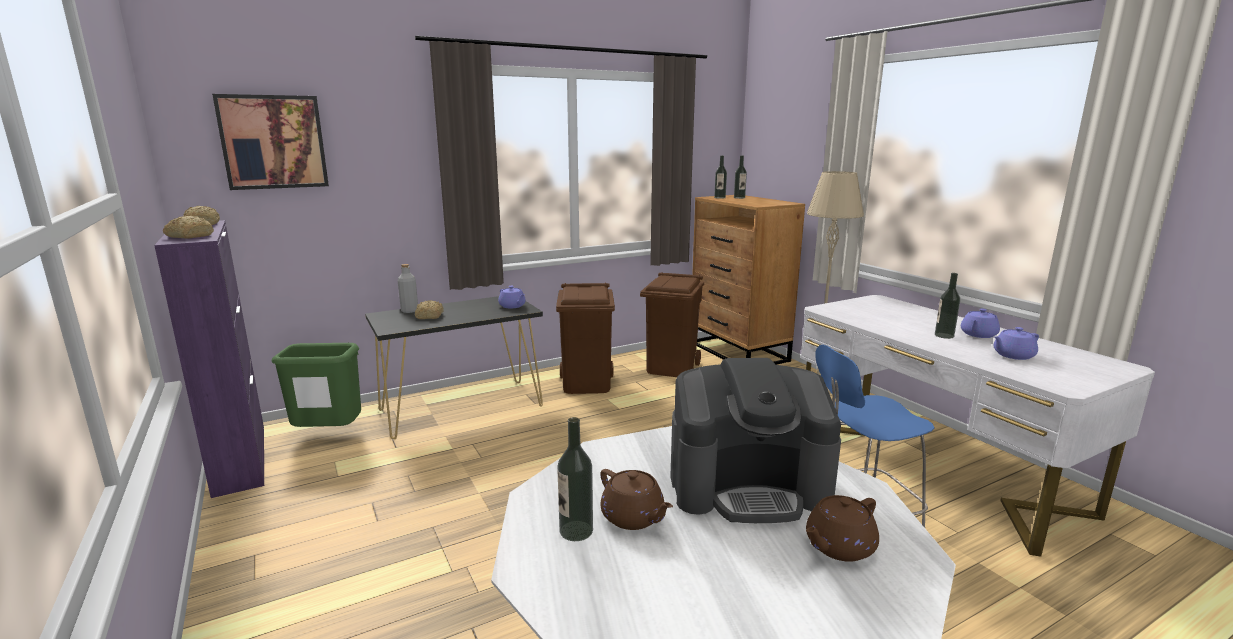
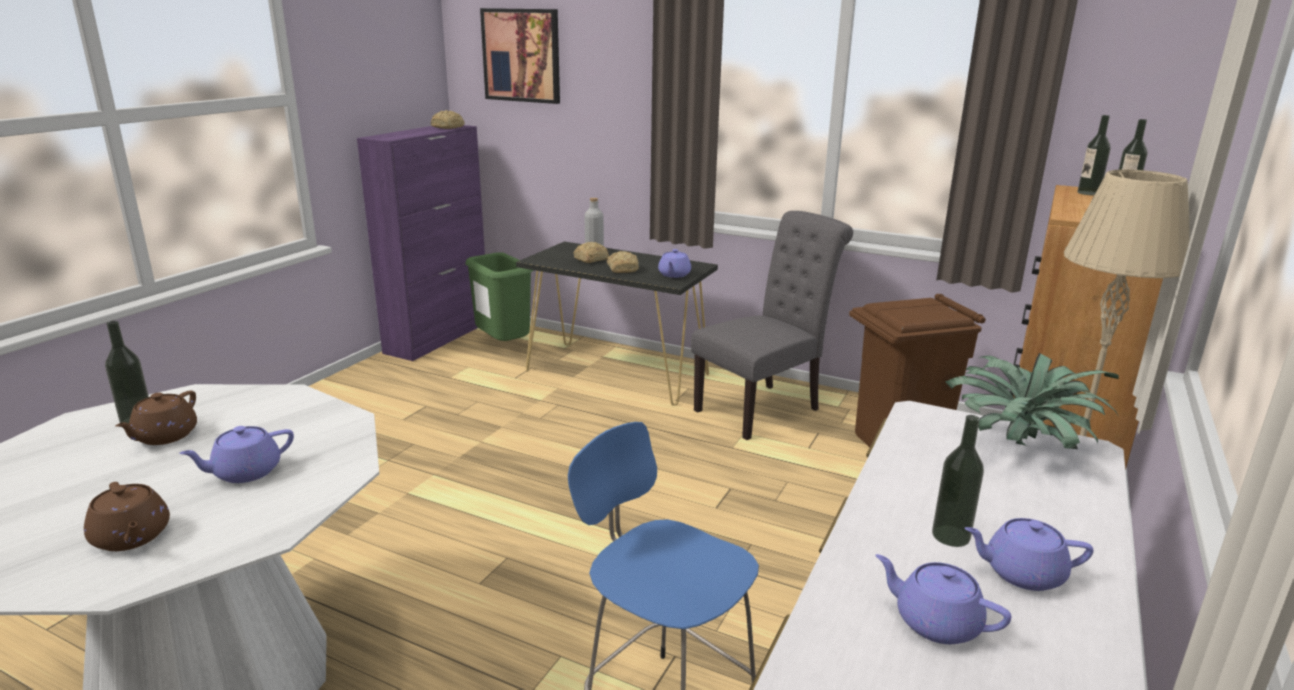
camera: 55 degrees right, 5 degrees up
bread [163,216,214,239] -> bread moved to [607,251,639,273]
brown trash can [556,283,615,394] -> grey chair [691,211,853,440]
coffee machine [670,358,841,523] -> purple teapot [179,426,294,483]
brown teapot [806,495,879,562] -> brown teapot turned 150 degrees counterclockwise [84,482,170,551]
none -> potted plant [945,353,1119,449]

